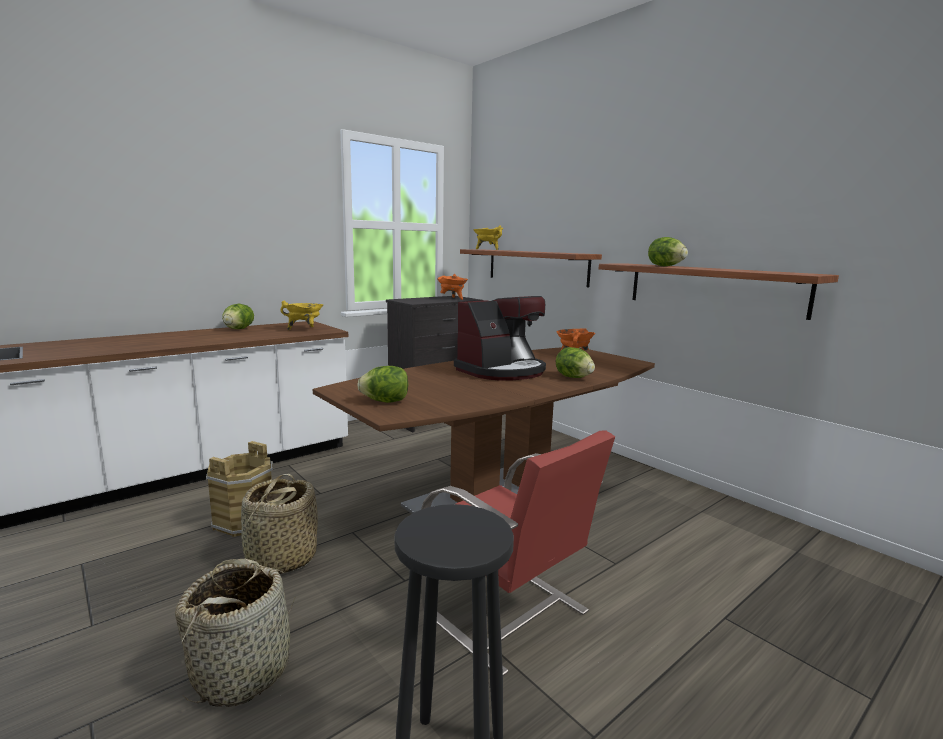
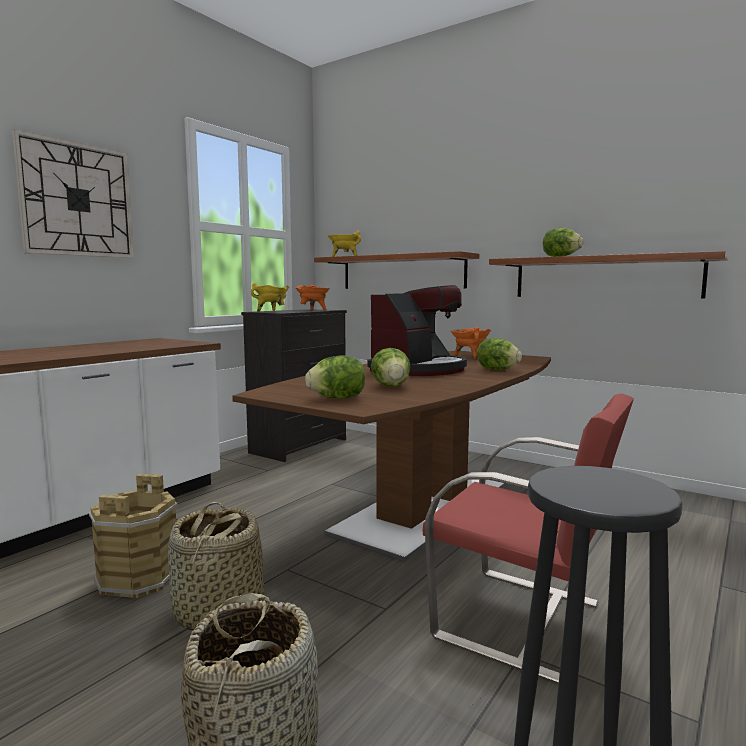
camera: 15 degrees left, 5 degrees down
lettuce [222,304,254,329] -> lettuce moved to [371,348,410,387]
yellow cooking pot [281,301,323,330] -> yellow cooking pot moved to [251,283,289,312]
none -> wall clock [12,129,134,258]

